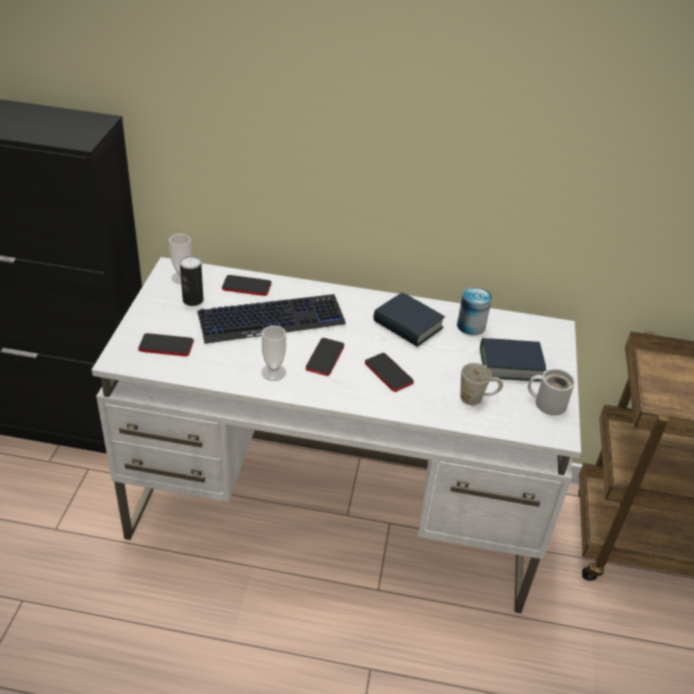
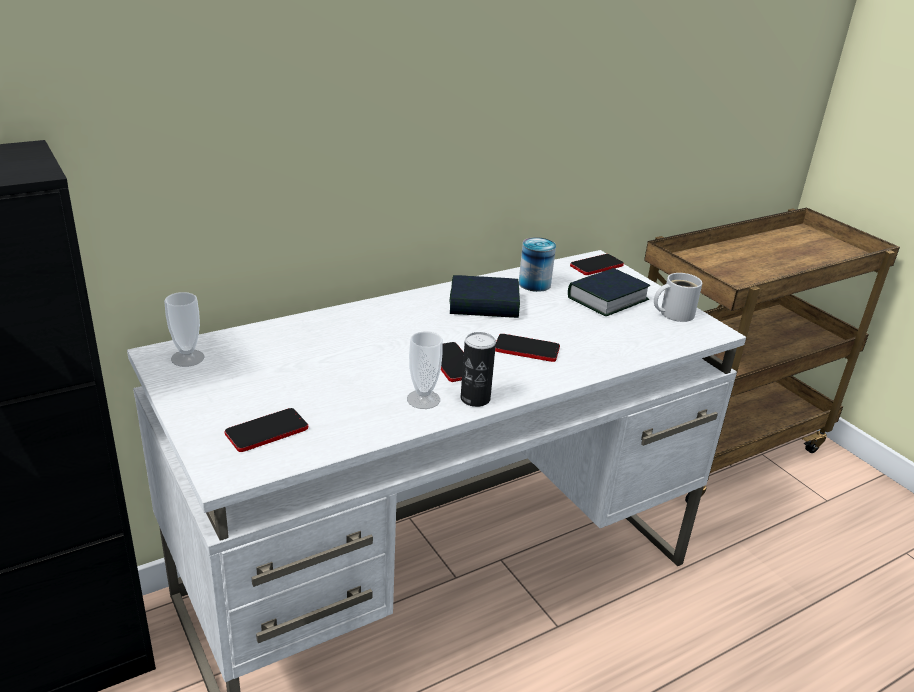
camera: 40 degrees left, 10 degrees down
can [180,256,203,306] -> can moved to [461,332,496,407]
keyboard [197,294,346,344] -> none
phone [222,275,272,296] -> phone moved to [570,254,624,275]
white mug [460,363,503,405] -> none

